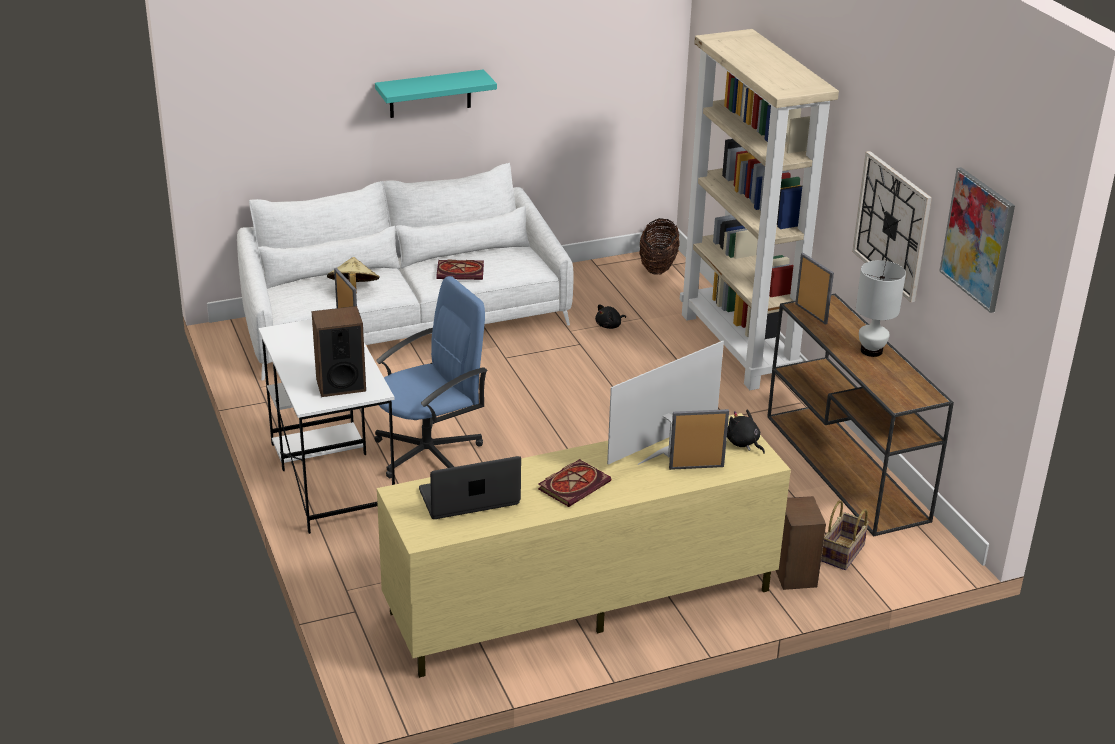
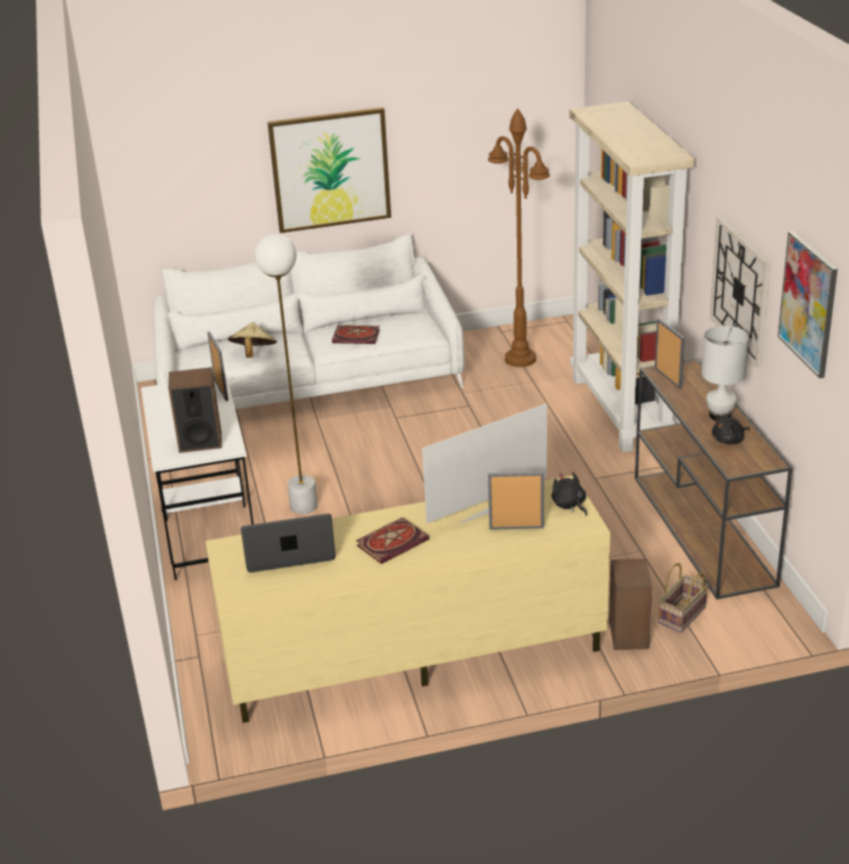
camera: 10 degrees right, 0 degrees up
turquoise shelf [375,69,497,118] -> picture [267,107,391,233]
blue office chair [375,276,488,478] -> white floor lamp [254,233,318,514]
black plush toy [595,304,626,329] -> black plush toy moved to [712,414,750,444]
basket [639,218,680,275] -> none
none -> brown floor lamp [488,108,550,367]

